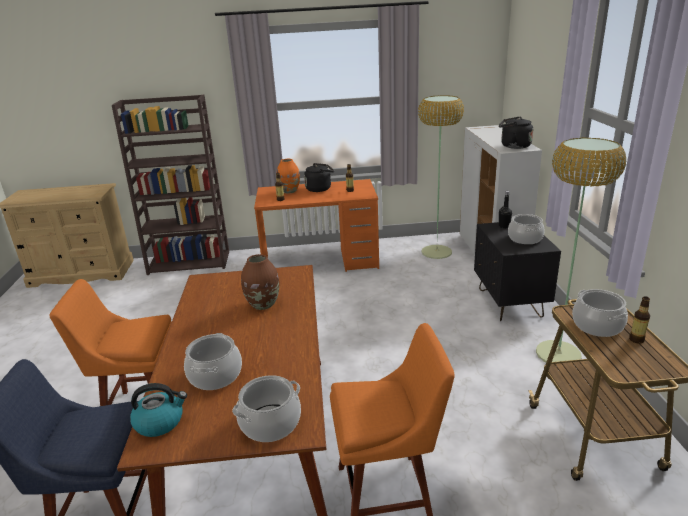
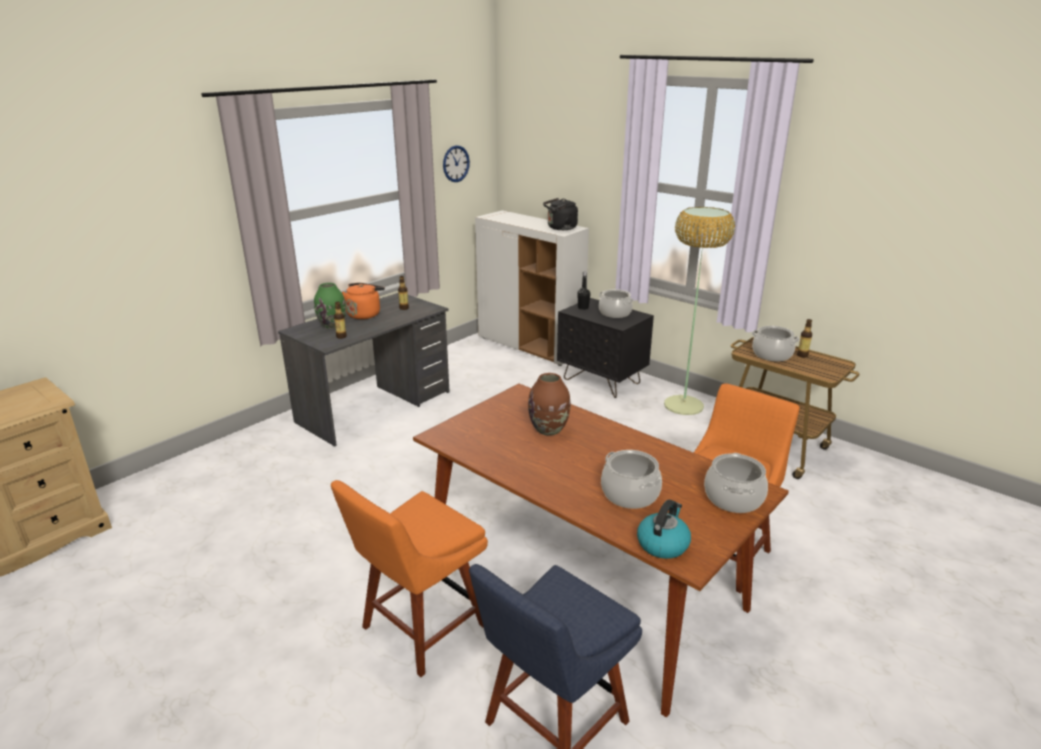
camera: 45 degrees left, 0 degrees up
brown bookcase [112,95,229,275] -> none
orange desk [254,179,379,272] -> grey desk [278,293,450,447]
orange vase [277,159,300,194] -> green vase [314,283,346,329]
black kettle [304,163,334,192] -> orange kettle [342,283,385,319]
floor lamp [418,95,464,259] -> none
none -> wall clock [443,145,470,182]

